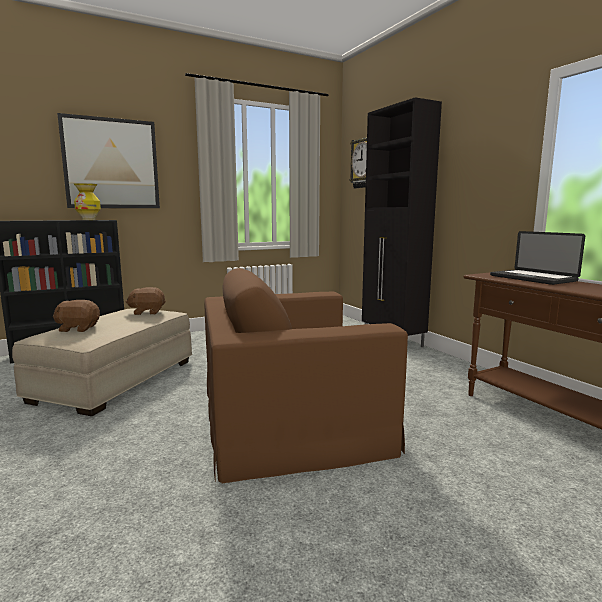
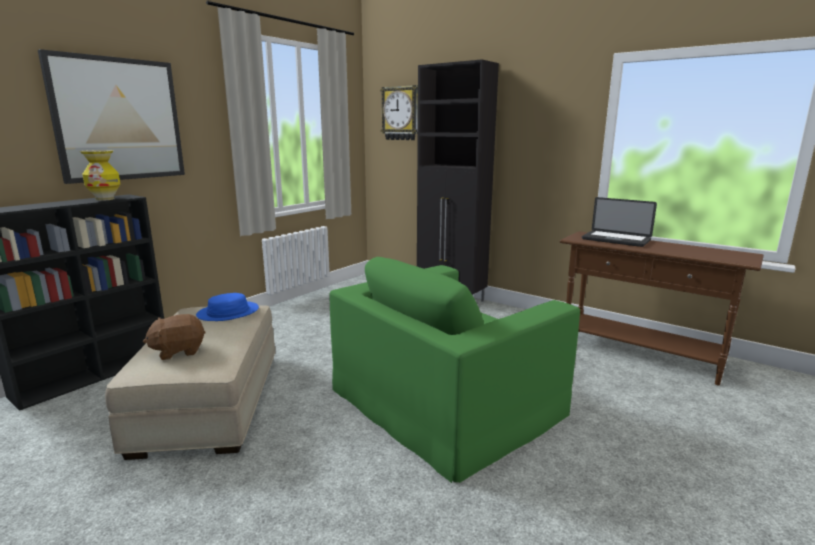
camera: 25 degrees left, 5 degrees up
brown plush toy [126,287,166,315] -> blue hat [196,293,259,321]
brown armchair [204,268,408,483] -> green armchair [329,257,580,483]

